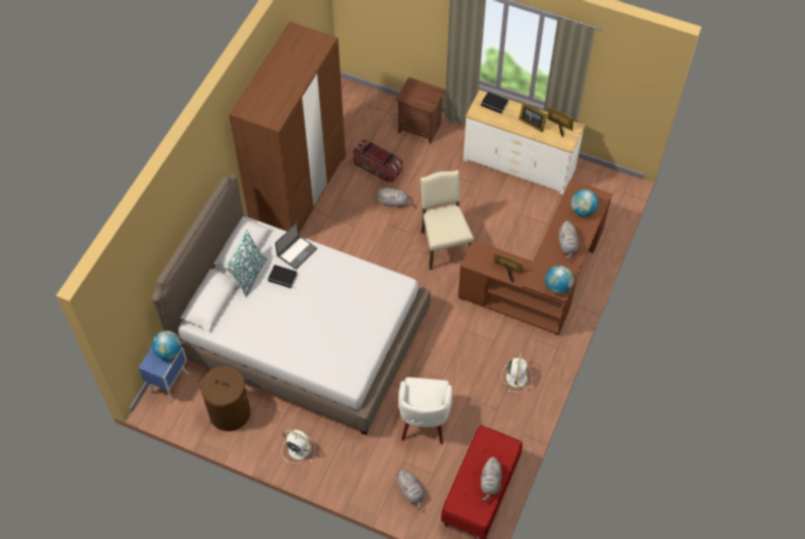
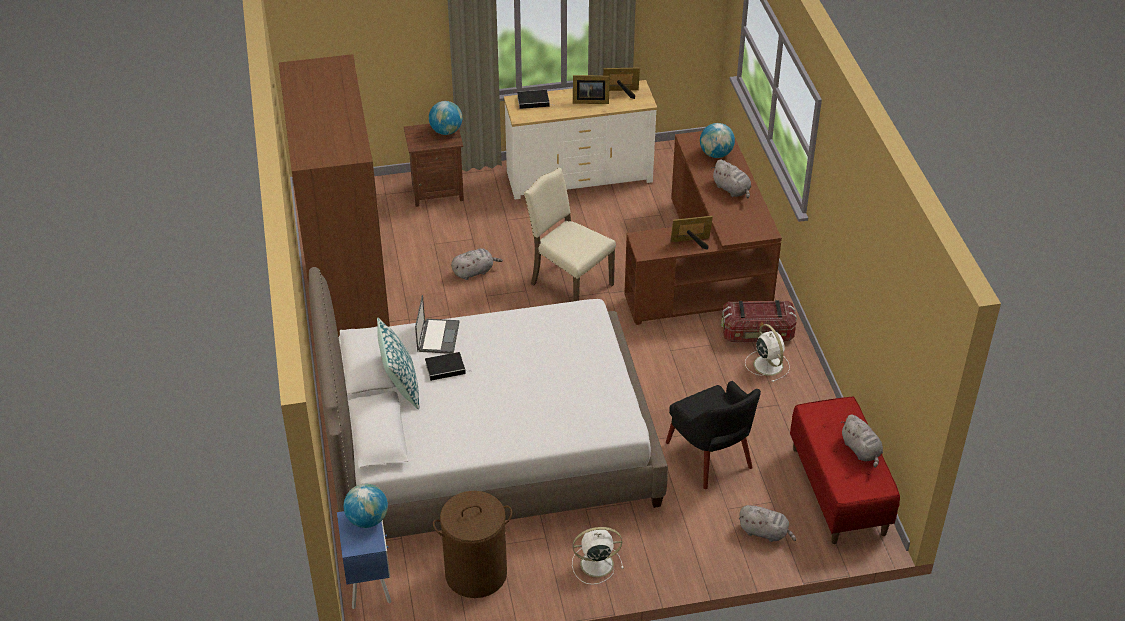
camera: 35 degrees left, 15 degrees down
storage box [353,139,403,182] -> storage box moved to [721,300,797,343]
white armchair [399,377,452,444] -> black armchair [666,381,761,489]
globe [545,265,574,294] -> globe moved to [429,101,462,135]

